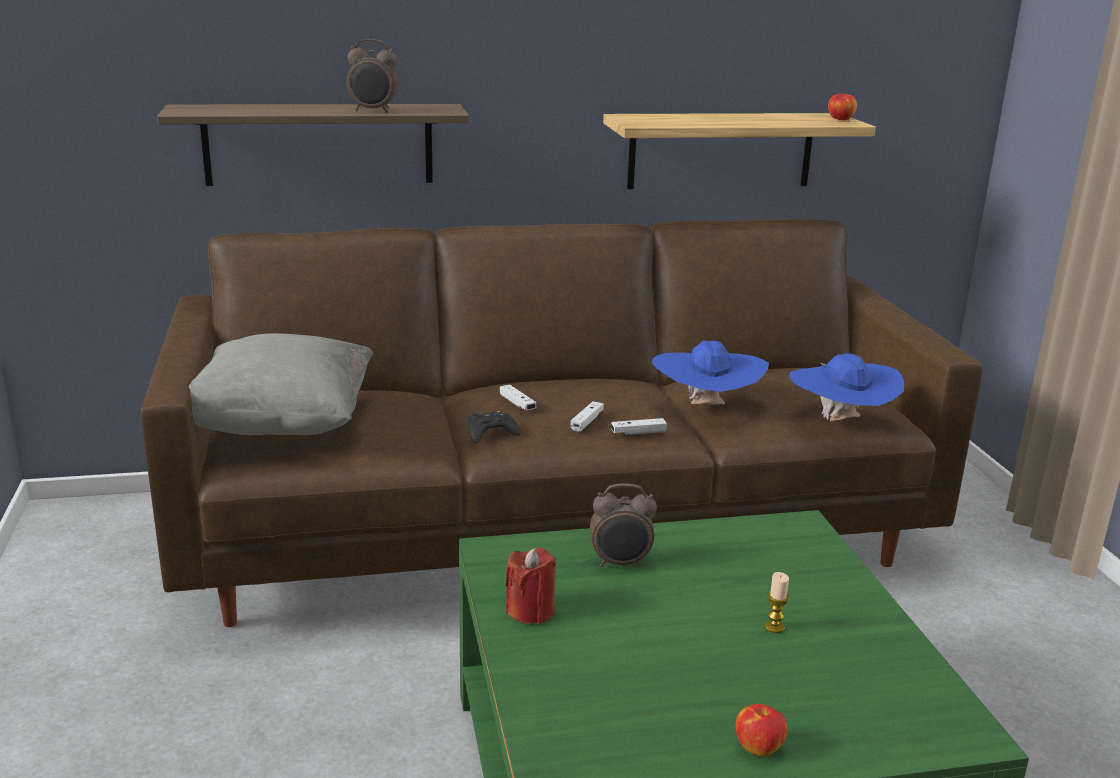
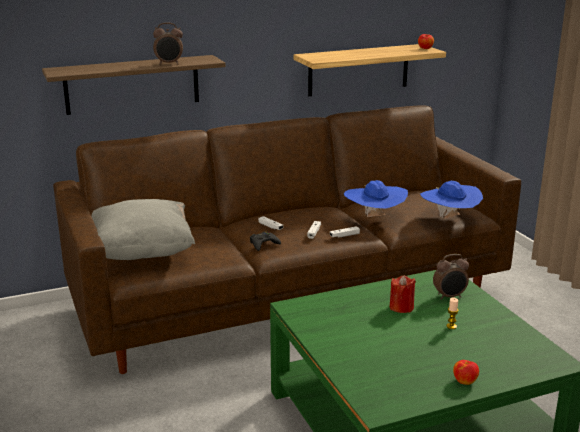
camera: 10 degrees left, 0 degrees up
red candle [505,547,556,624] -> red candle moved to [390,275,416,313]
alarm clock [590,484,657,568] -> alarm clock moved to [433,254,469,300]

